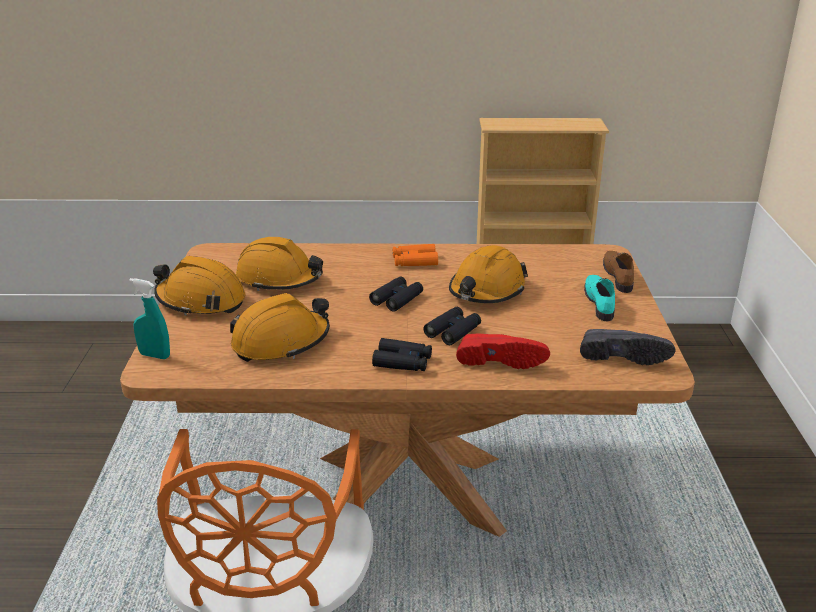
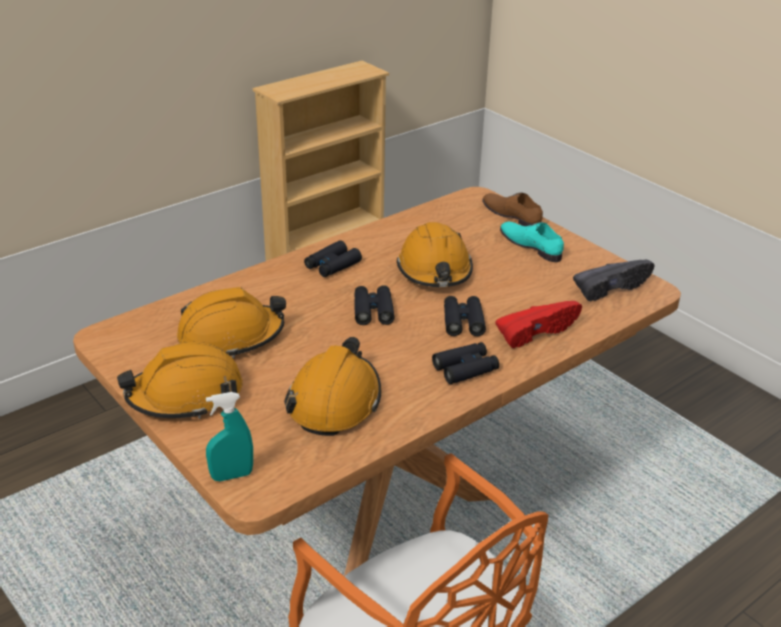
camera: 40 degrees left, 5 degrees up
orange binoculars [393,244,438,266] -> black binoculars [304,240,362,277]

